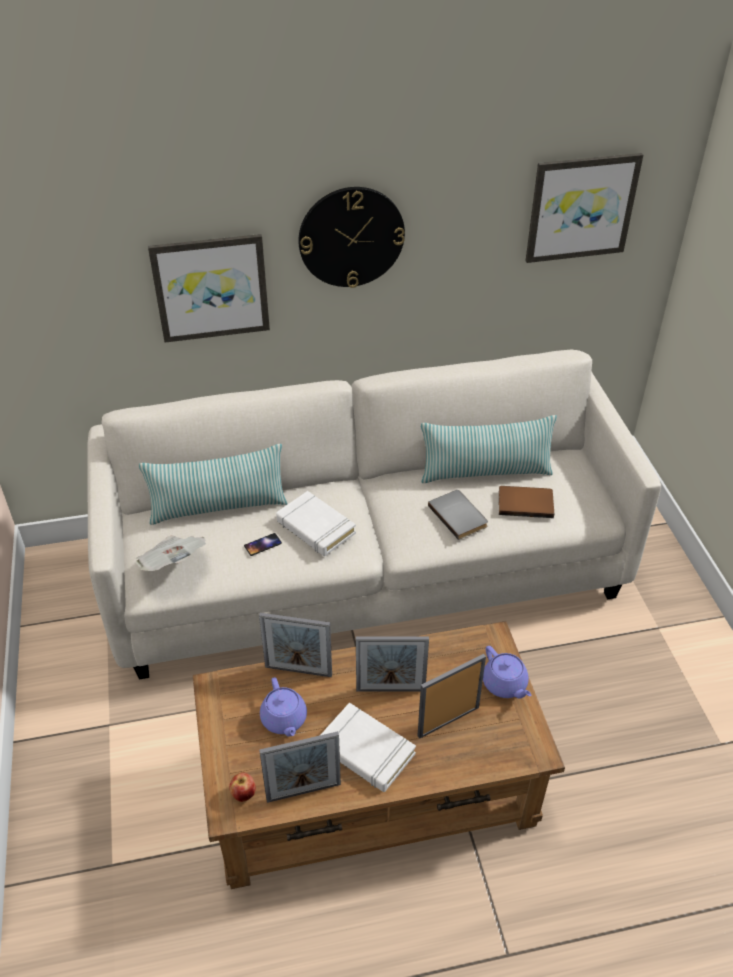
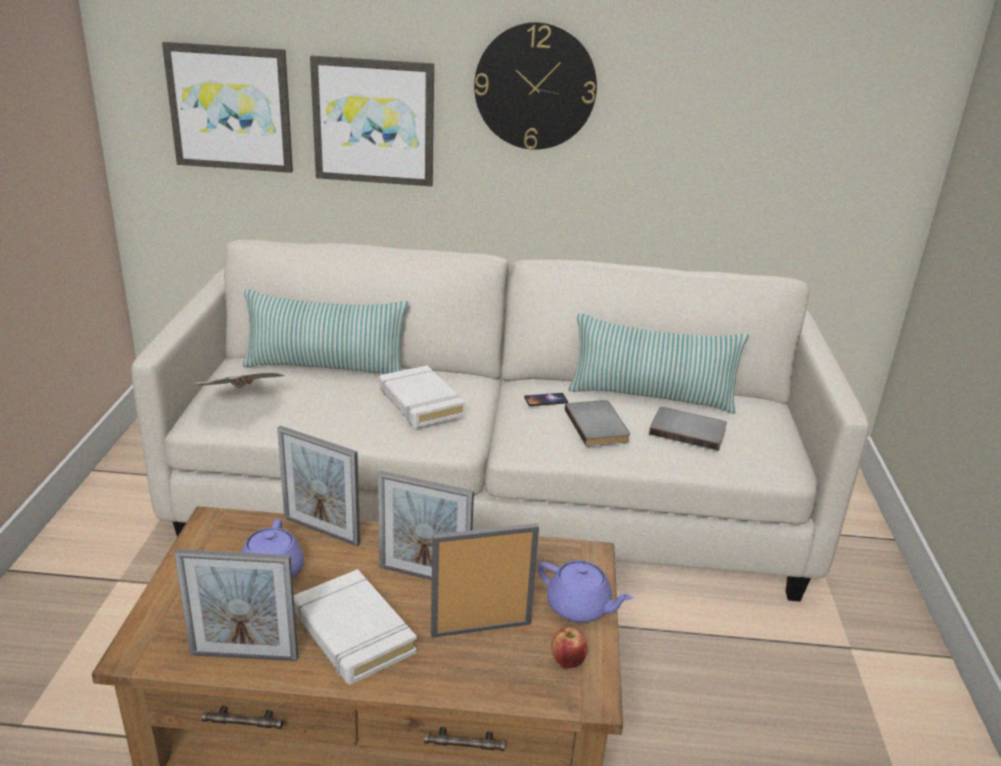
camera: 15 degrees right, 15 degrees down
apple [229,772,256,802] -> apple moved to [551,627,588,668]
phone [244,533,282,556] -> phone moved to [524,393,568,406]
purple teapot [483,646,531,699] -> purple teapot turned 45 degrees counterclockwise [538,560,633,623]
brown book [498,486,554,518] -> grey book [649,407,727,451]
picture [525,153,643,263] -> picture moved to [162,42,293,173]

